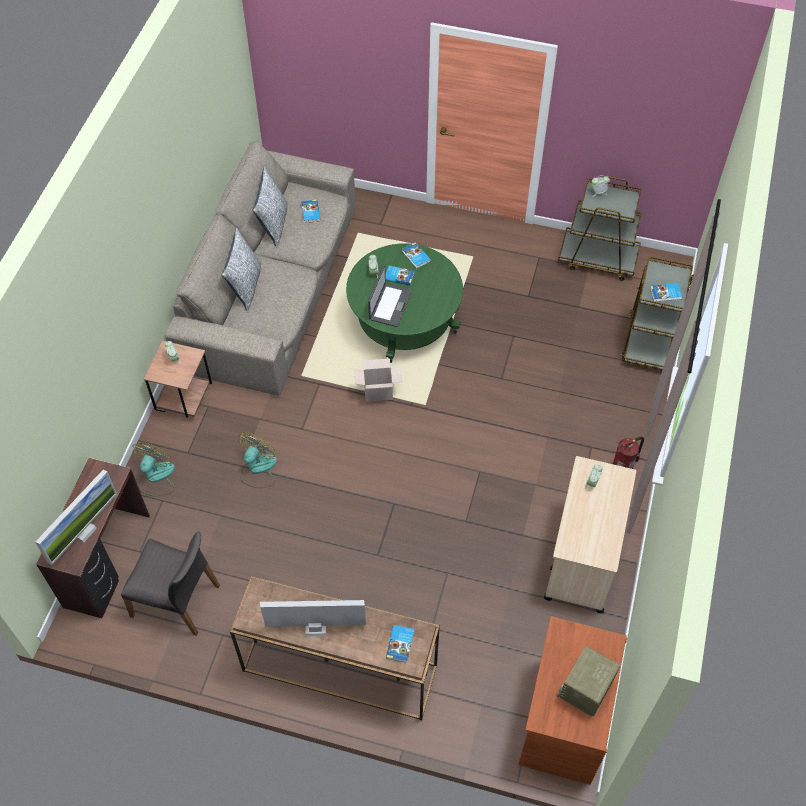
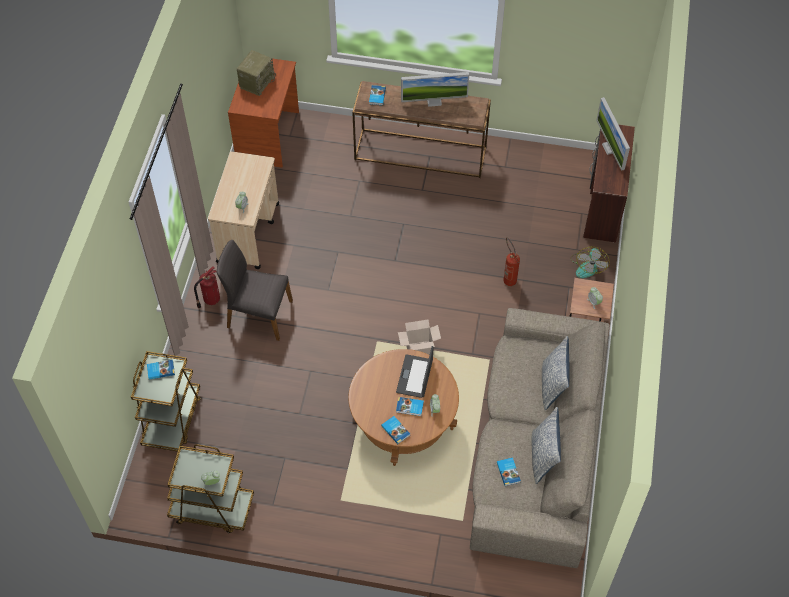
camera: 175 degrees right, 0 degrees up
monitor [35,470,117,565] -> monitor turned 45 degrees counterclockwise [596,97,630,171]
grey chair [121,531,220,636] -> grey chair moved to [217,240,293,341]
fan [238,432,277,488] -> fire extinguisher [504,237,520,286]
green coffee table [346,243,463,363] -> brown coffee table [348,349,459,466]

